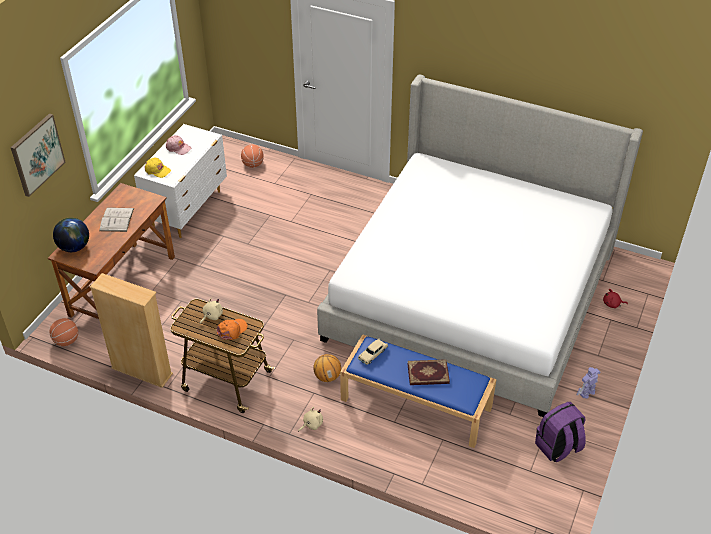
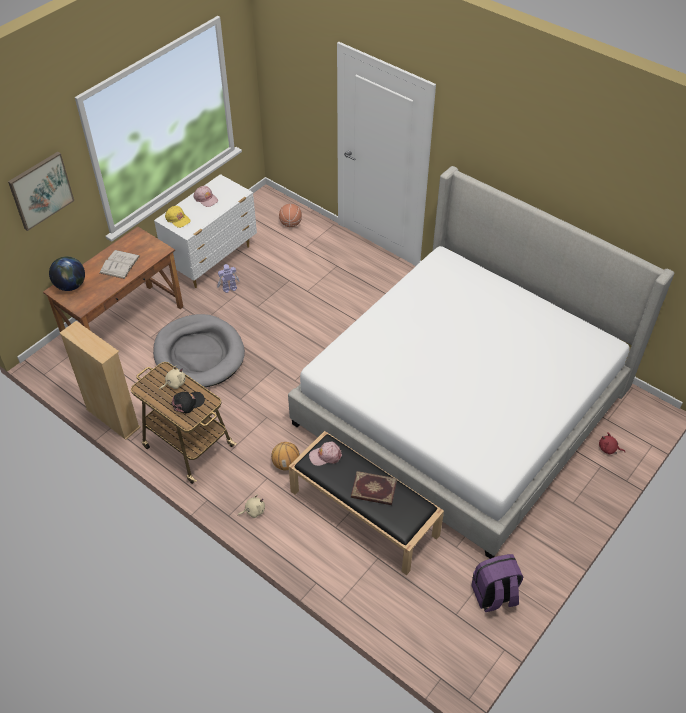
camera: 15 degrees right, 5 degrees up
basketball [50,318,78,346] -> none
orange cap [217,319,247,340] -> black cap [171,392,205,413]
blue bench [340,334,496,448] -> black bench [289,431,444,575]
beige toy car [358,338,388,365] -> pink cap [309,442,342,466]
toy robot [577,367,600,399] -> toy robot moved to [217,264,239,293]
none -> grey dog bed [153,314,245,387]

